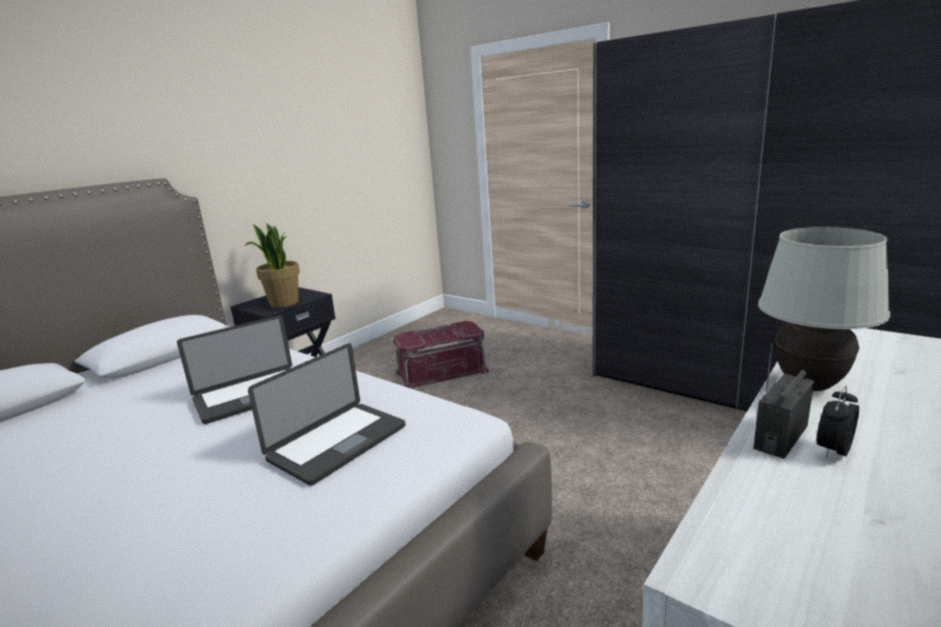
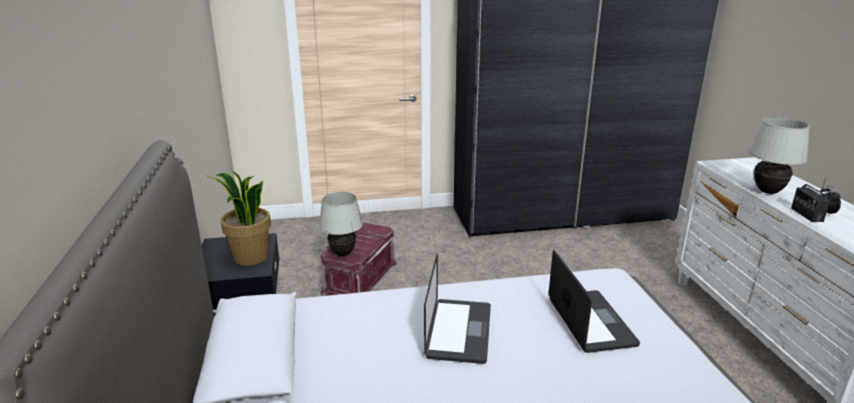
camera: 50 degrees left, 5 degrees up
none -> white table lamp [319,192,363,256]

